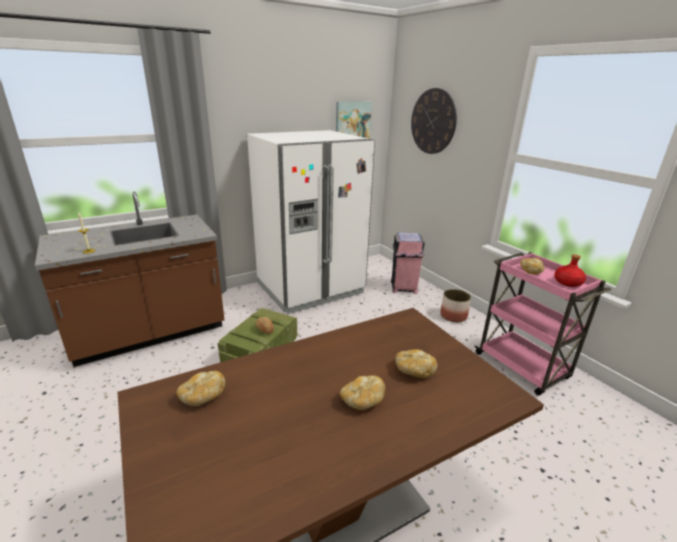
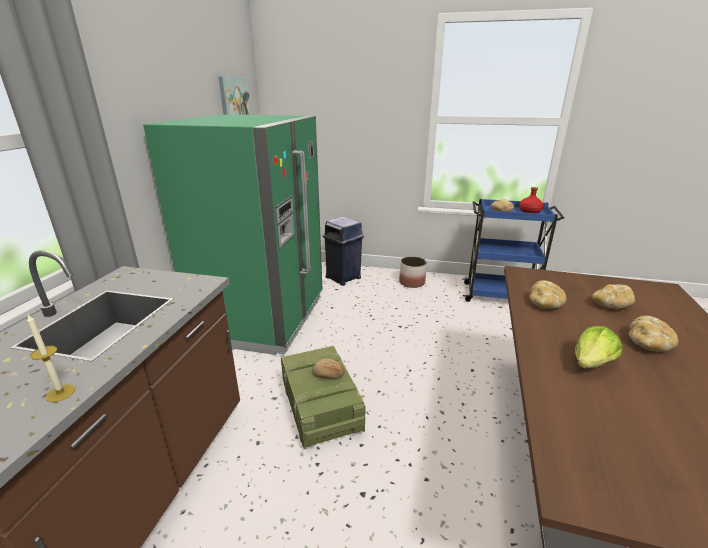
camera: 45 degrees left, 0 degrees up
bread [177,371,225,406] -> bread moved to [529,280,566,309]
white fridge [247,130,375,314] -> green fridge [143,114,323,355]
pink trash can [391,232,425,294] -> blue trash can [323,217,364,286]
wall clock [411,88,457,154] -> none
pink cart [474,252,611,396] -> blue cart [462,199,564,302]
none -> lettuce [575,326,622,368]

